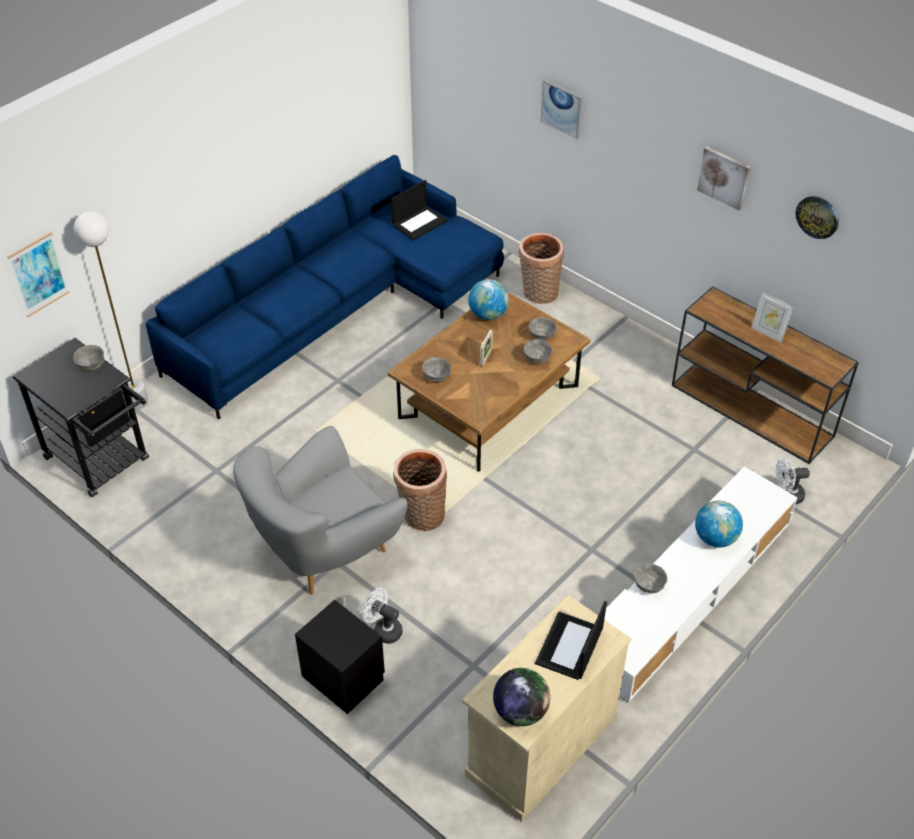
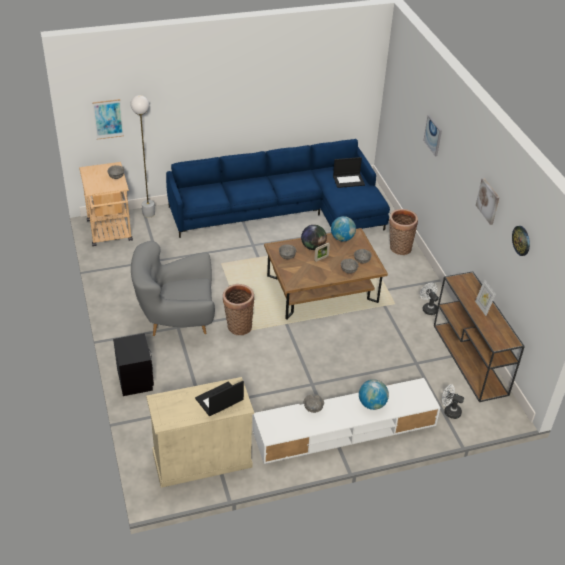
camera: 30 degrees right, 5 degrees down
black cart [12,338,149,497] -> beige cart [79,162,133,246]
white fan [362,588,403,644] -> white fan moved to [420,283,439,315]
globe [493,668,550,726] -> globe moved to [301,225,327,250]

